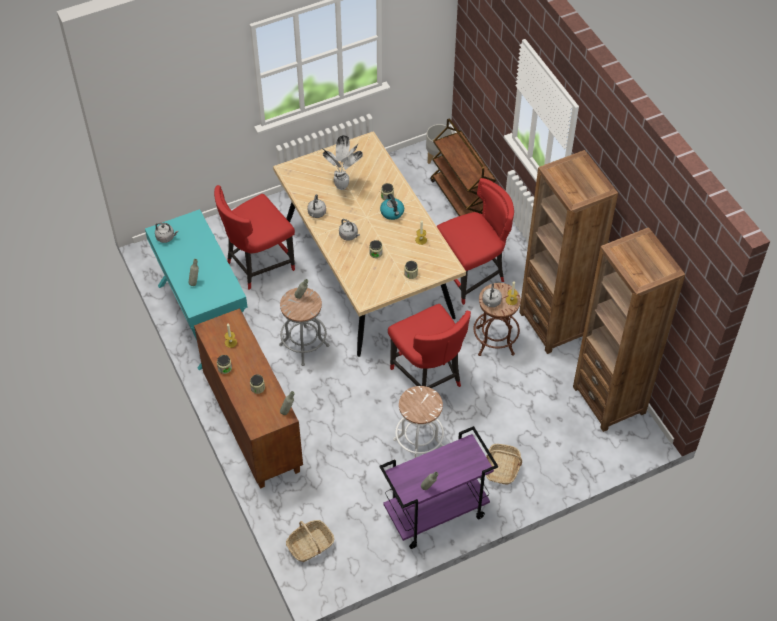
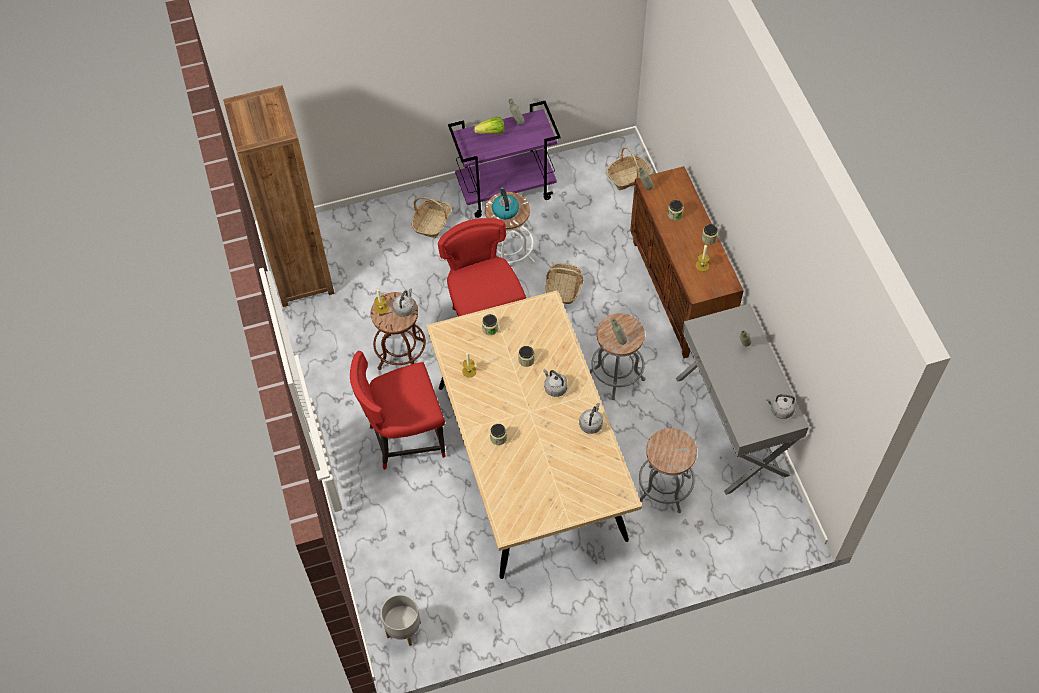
camera: 170 degrees left, 5 degrees up
turquoise console table [145,209,248,370] -> grey console table [676,304,809,495]
red chair [214,185,295,290] -> grey stool [639,428,697,513]
potted plant [322,135,363,190] -> none
kettle [380,194,404,220] -> kettle moved to [492,187,519,219]
brown cart [430,119,496,216] -> none
brown bookcase [519,150,618,354] -> none
none -> lettuce [474,117,505,134]
none -> basket [545,264,583,304]

